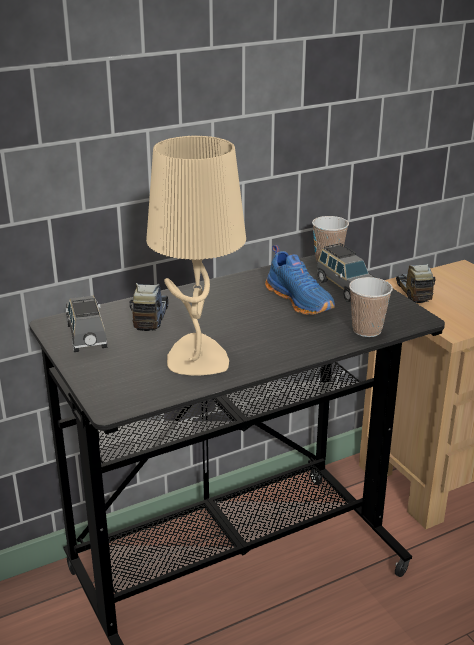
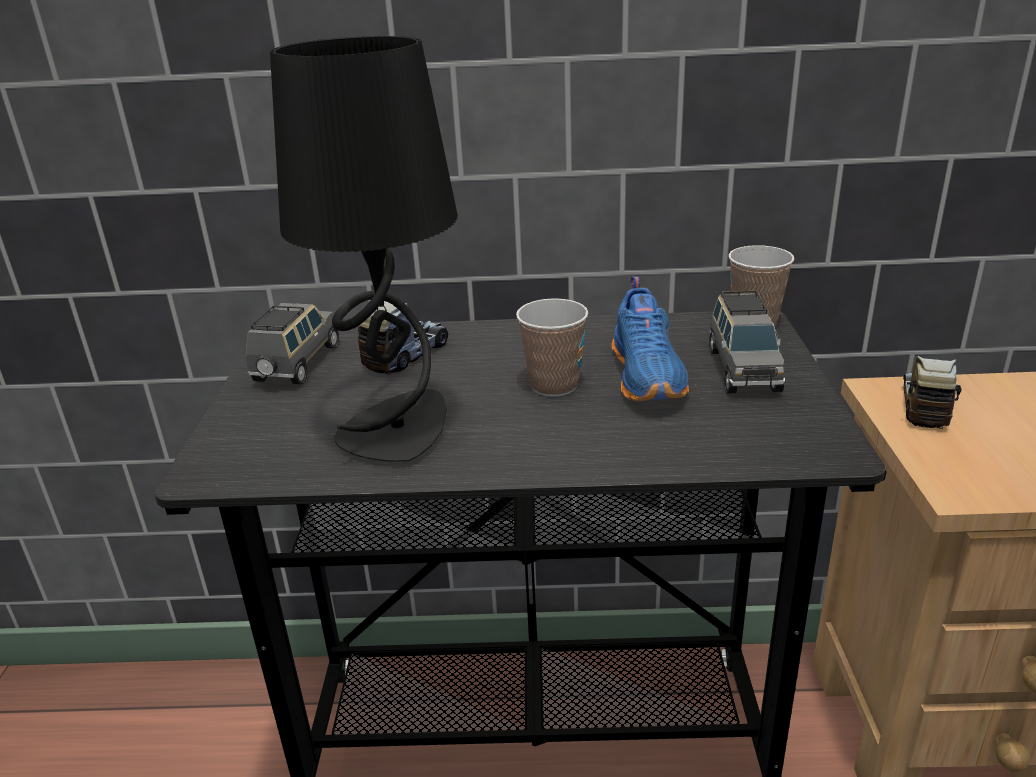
camera: 30 degrees right, 0 degrees up
beige table lamp [146,135,246,375] -> black table lamp [270,36,458,462]
cup [349,277,393,337] -> cup moved to [516,299,588,397]

